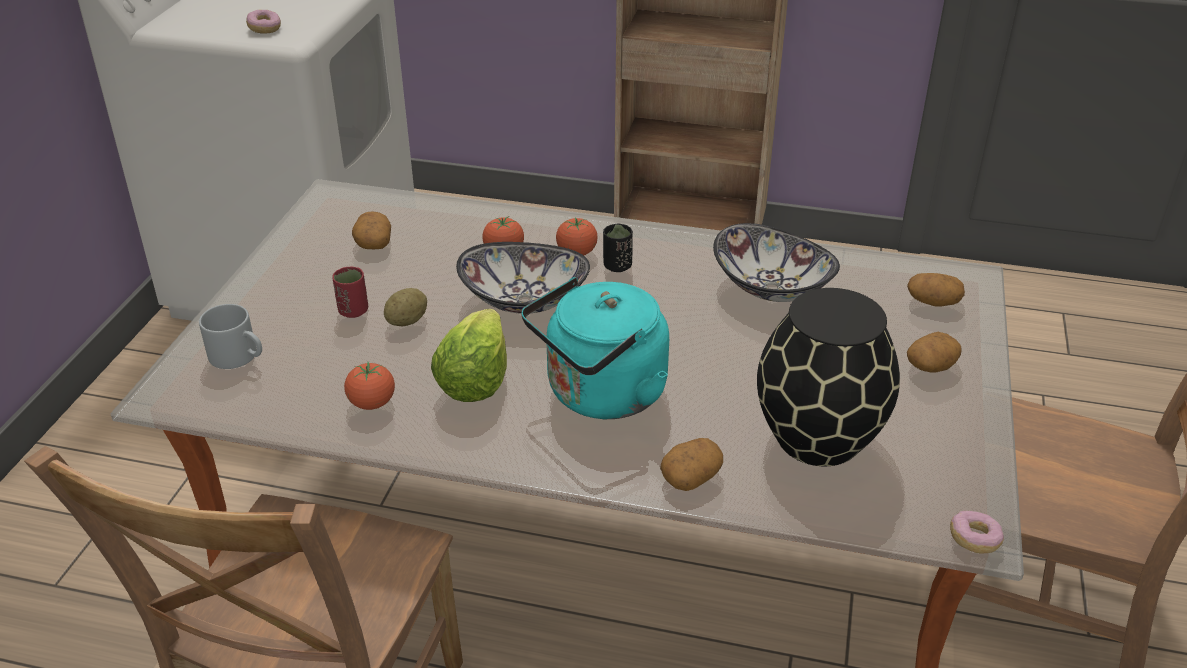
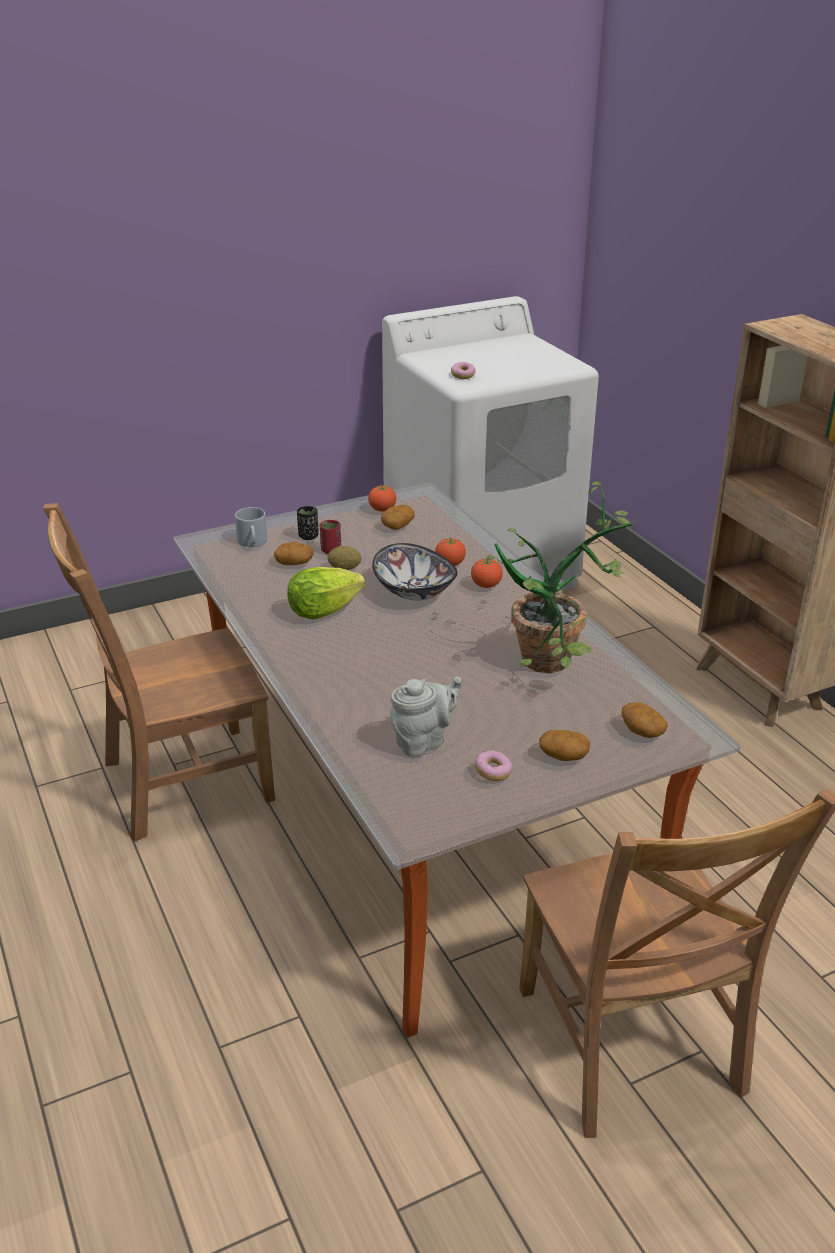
camera: 50 degrees right, 5 degrees down
tomato [344,362,395,410] -> tomato moved to [368,485,396,512]
turquoise kettle [521,277,669,419] -> none
black cup [603,223,633,272] -> black cup moved to [297,506,319,540]
potato [660,438,723,491] -> potato moved to [274,542,314,565]
bowl [713,223,840,302] -> potted plant [486,481,633,673]
black vase [757,288,900,466] -> grey teapot [390,677,462,757]
donut [950,511,1004,554] -> donut moved to [475,750,512,781]

